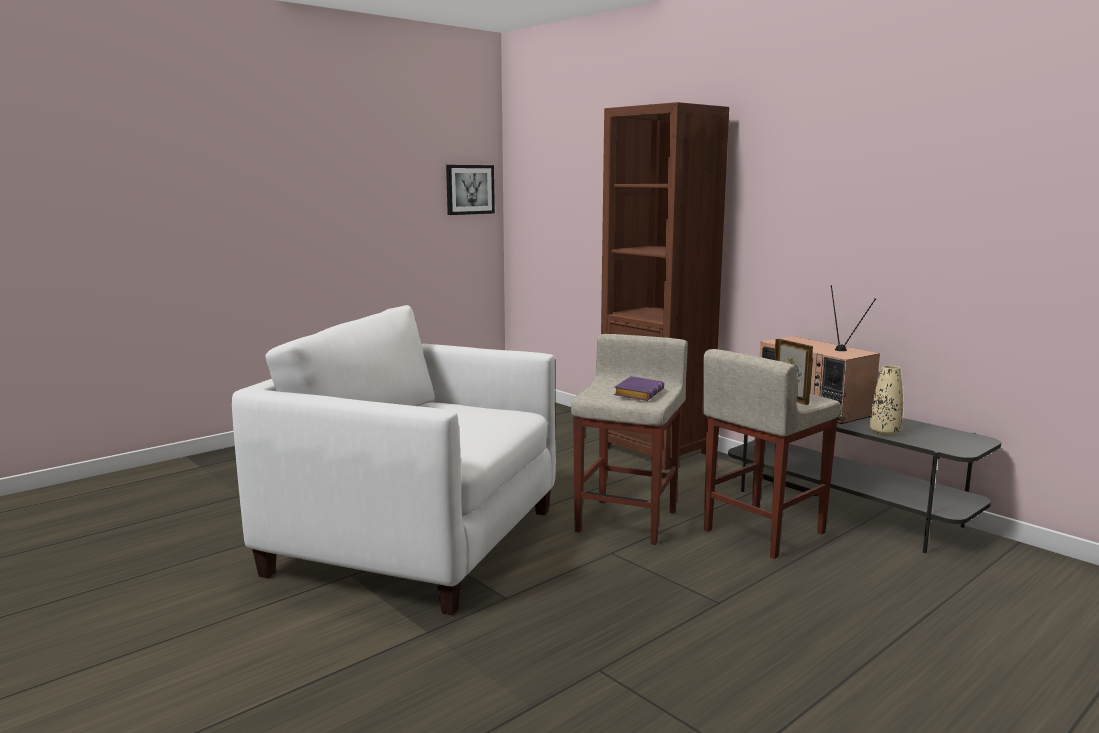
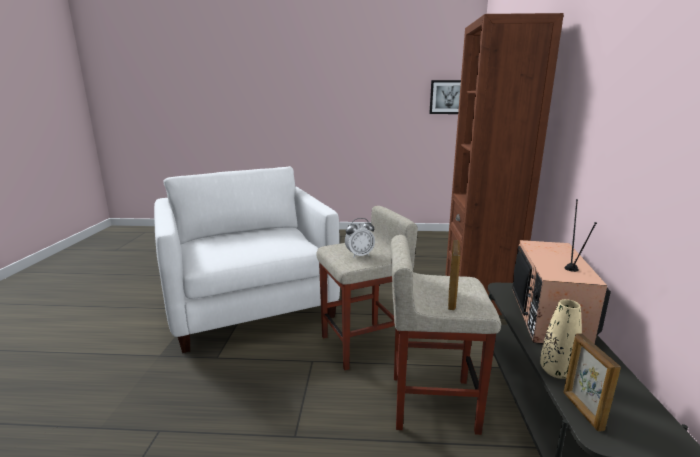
camera: 45 degrees right, 5 degrees up
purple book [614,376,664,401] -> alarm clock [345,218,375,258]
none -> picture frame [563,333,621,432]

